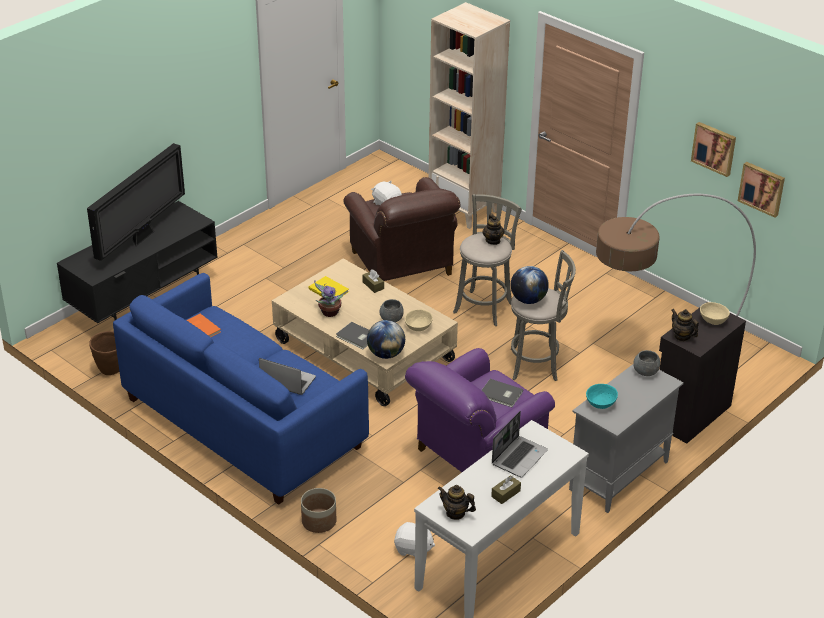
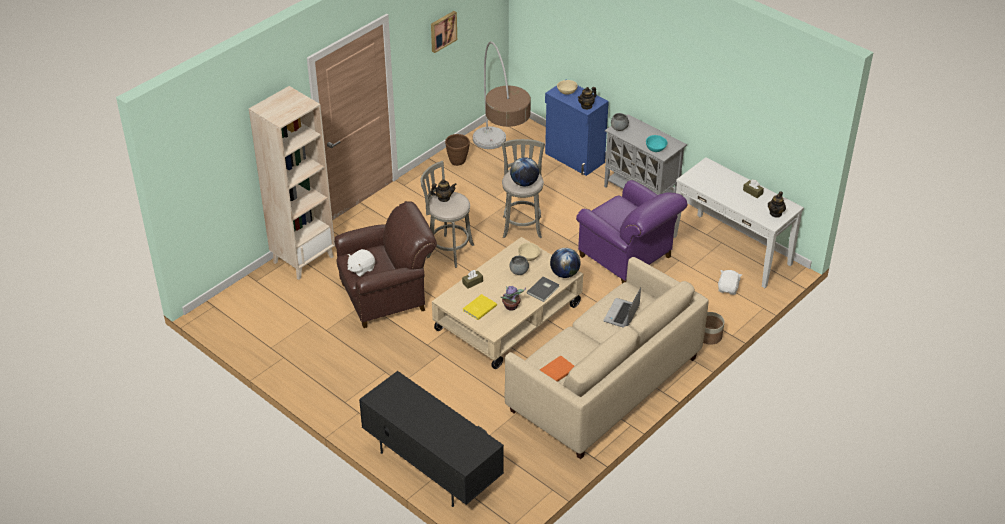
camera: 90 degrees left, 5 degrees up
television [87,143,185,261] -> none
brown planter [89,331,119,375] -> brown planter moved to [445,134,470,166]
blue sofa [113,273,369,505] -> beige sofa [505,257,709,459]
grey book [482,379,523,407] -> none
laptop [492,411,548,477] -> none
black cabinet [659,302,746,444] -> blue cabinet [545,86,609,176]
picture [738,162,785,218] -> none

